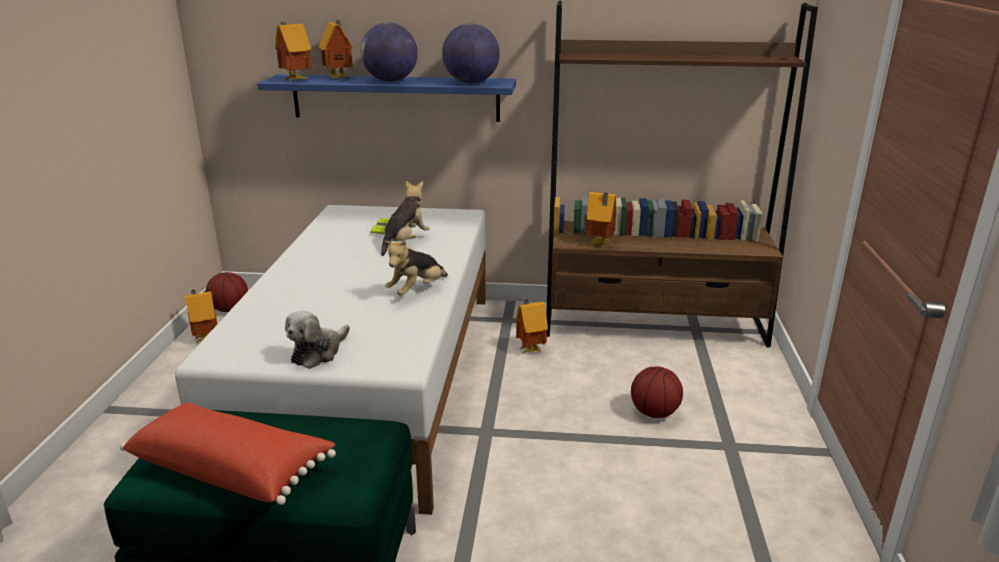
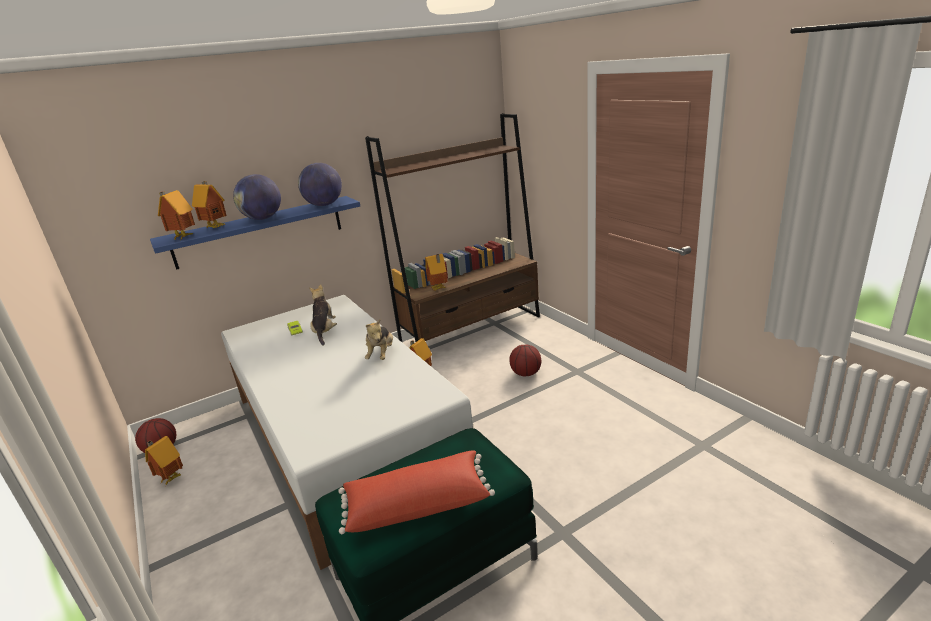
camera: 35 degrees left, 0 degrees up
plush toy [285,311,350,369] -> none

